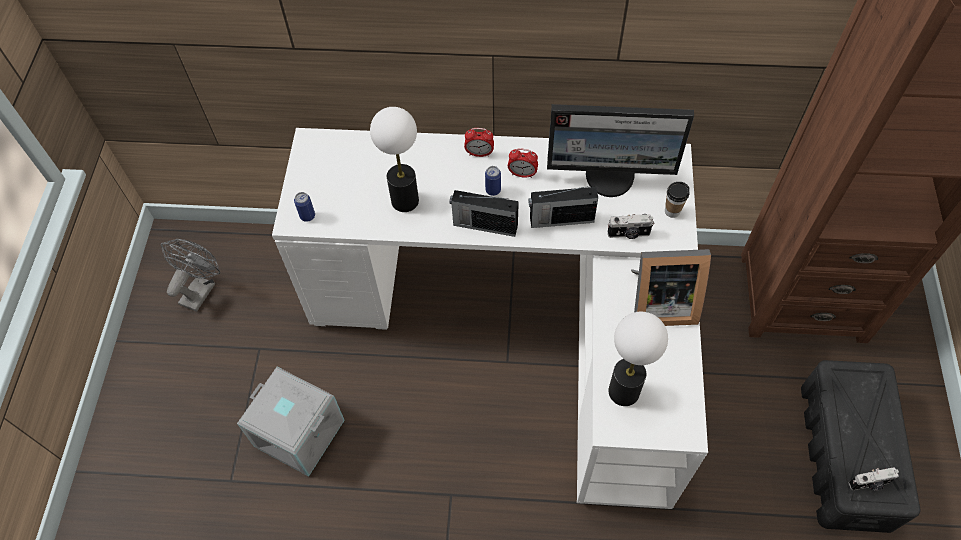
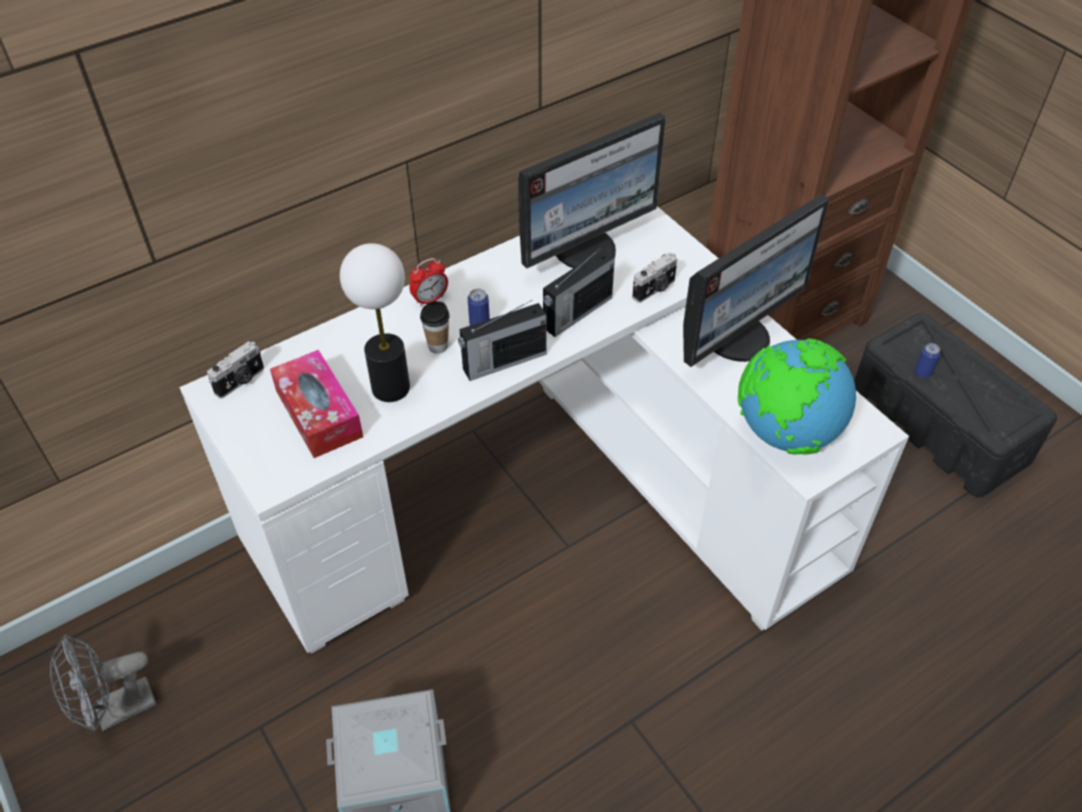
camera: 40 degrees left, 10 degrees down
grey fan [161,239,220,312] -> grey fan turned 105 degrees counterclockwise [50,635,157,731]
can [294,192,315,222] -> can moved to [915,343,941,378]
alarm clock [508,148,538,178] -> none
table lamp [608,312,668,406] -> globe [738,338,856,455]
picture frame [631,249,711,326] -> monitor [683,194,829,367]
cup [665,182,690,218] -> cup moved to [420,301,450,354]
camera [849,467,899,491] -> camera moved to [207,341,264,399]
none -> tissue box [270,350,363,458]

